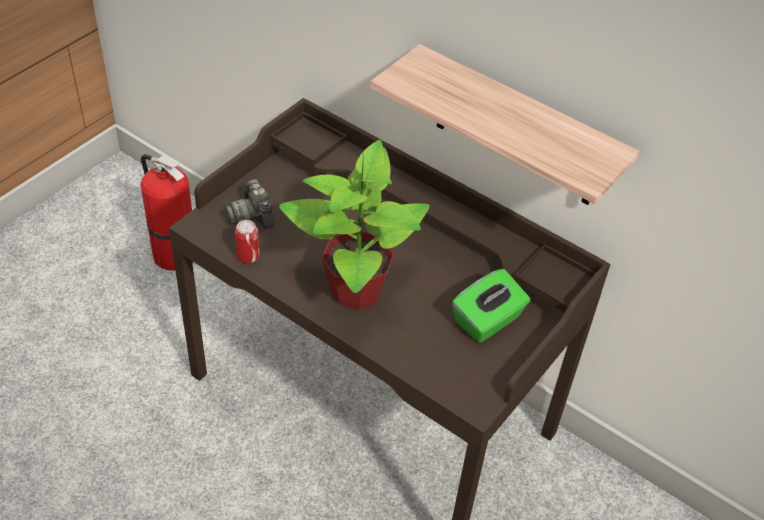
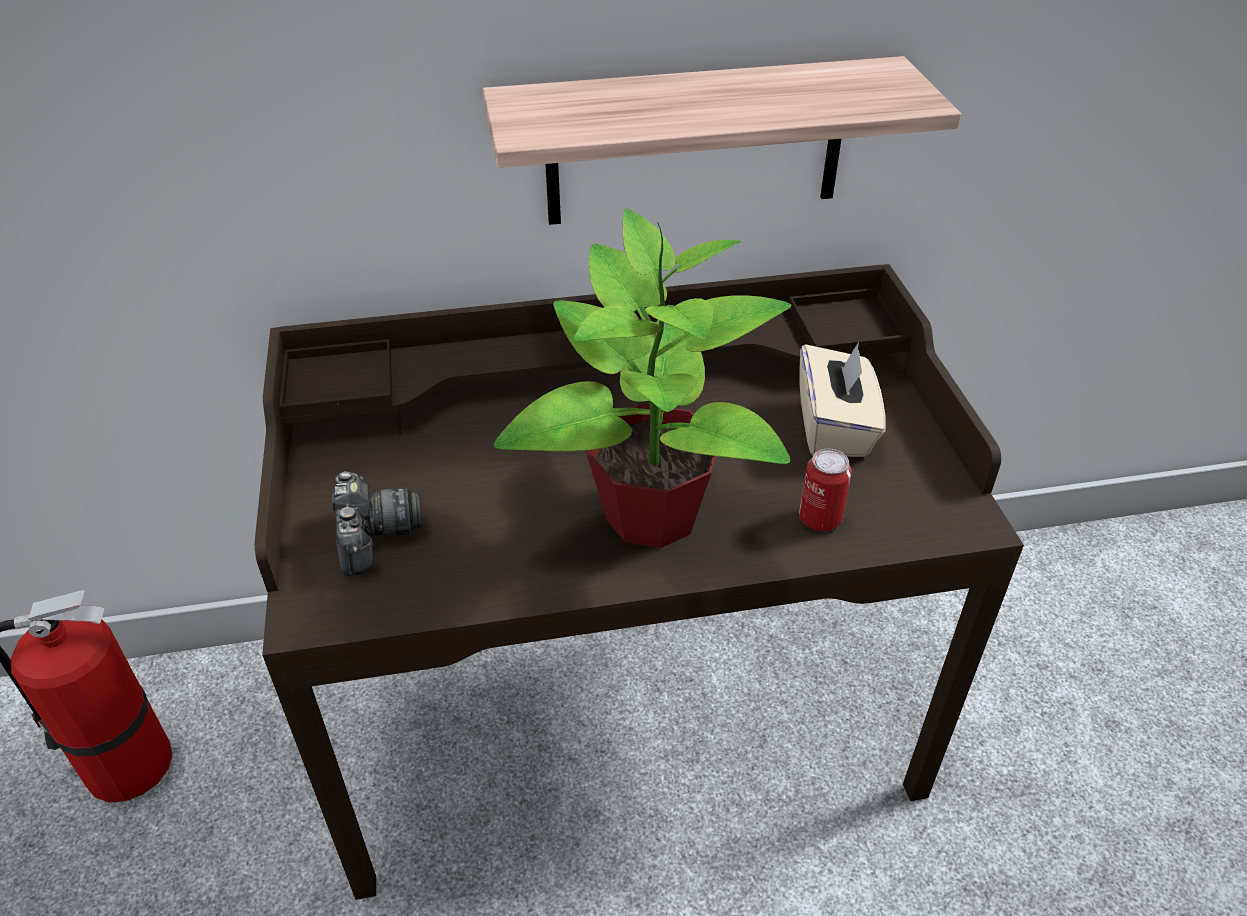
camera: 45 degrees left, 5 degrees down
camera [225,179,274,228] -> camera turned 120 degrees counterclockwise [332,471,422,576]
can [235,220,260,263] -> can moved to [799,449,852,531]
green tissue box [452,269,530,343] -> beige tissue box [799,342,886,457]

